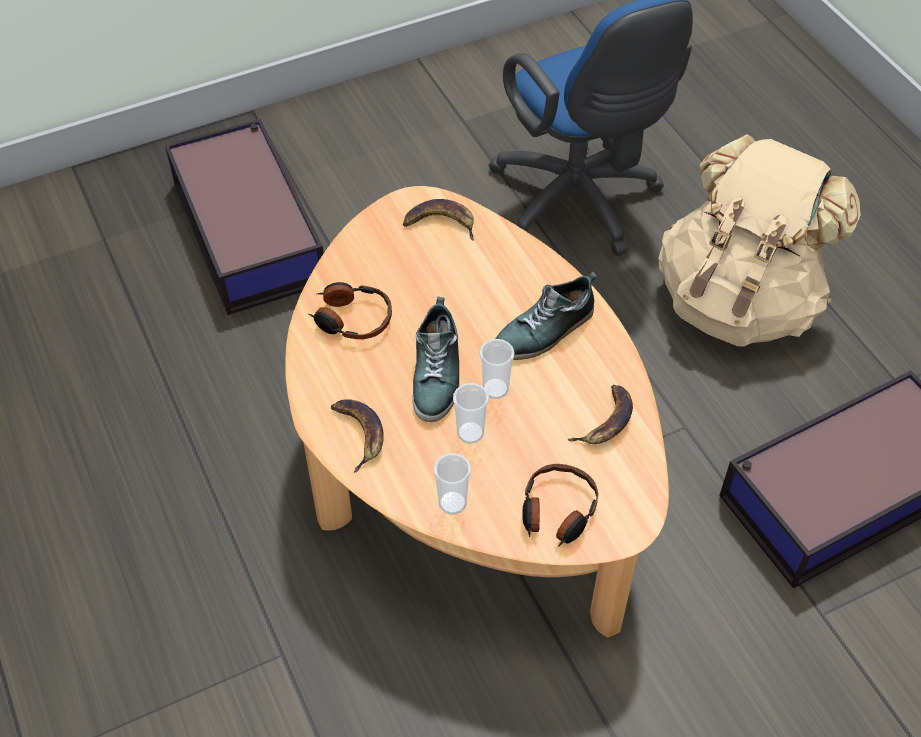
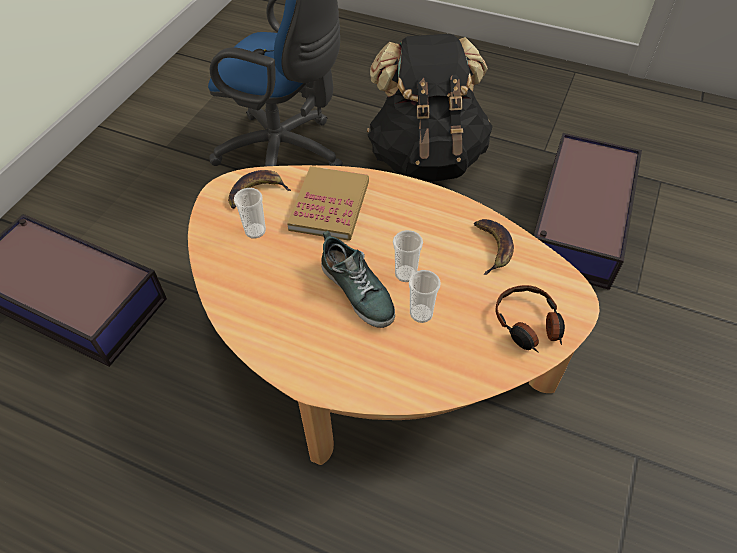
camera: 40 degrees left, 0 degrees up
headphones [308,282,392,339] -> none
banana [331,399,384,473] -> none
cup [434,453,471,514] -> cup moved to [234,188,266,239]
shoe [495,272,597,360] -> none
beige backpack [658,134,861,347] -> black backpack [367,34,493,181]
none -> book [287,166,369,241]

